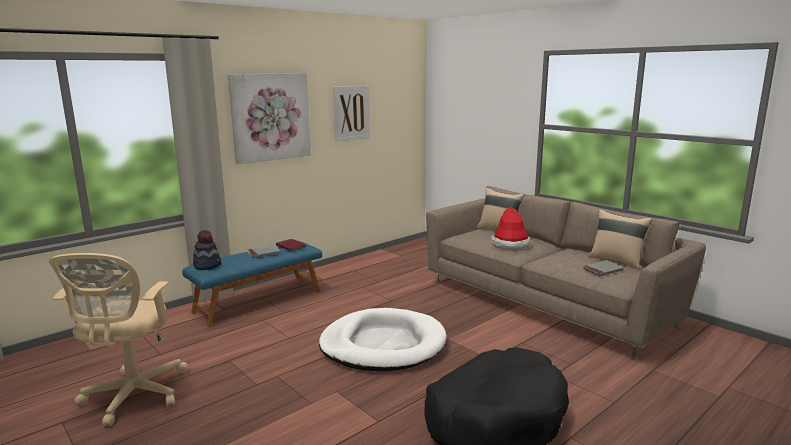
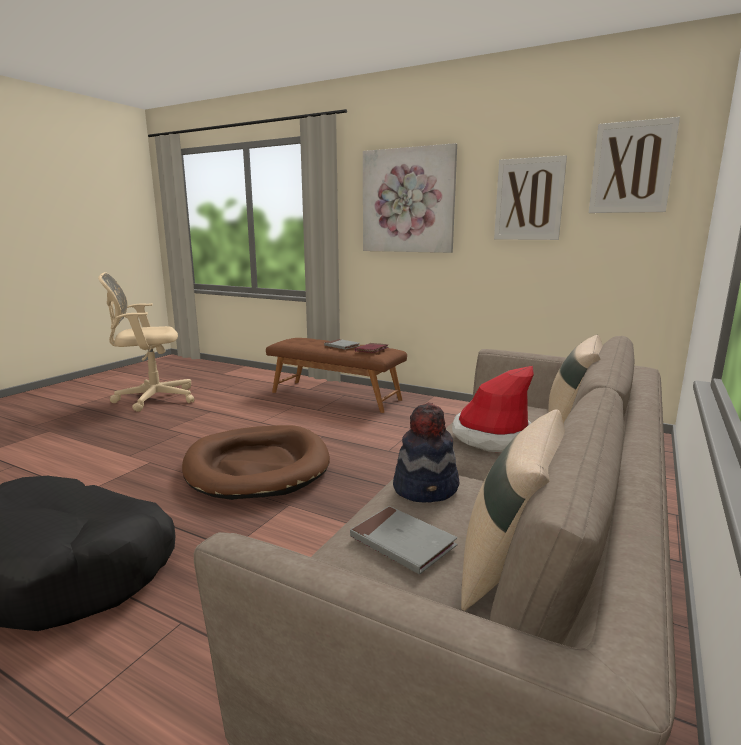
camera: 70 degrees right, 0 degrees up
blue bench [182,241,322,327] -> brown bench [266,338,407,413]
hat [193,230,221,270] -> hat moved to [393,402,460,502]
white dog bed [319,308,447,371] -> brown dog bed [182,425,330,500]
none -> picture [589,117,680,213]

